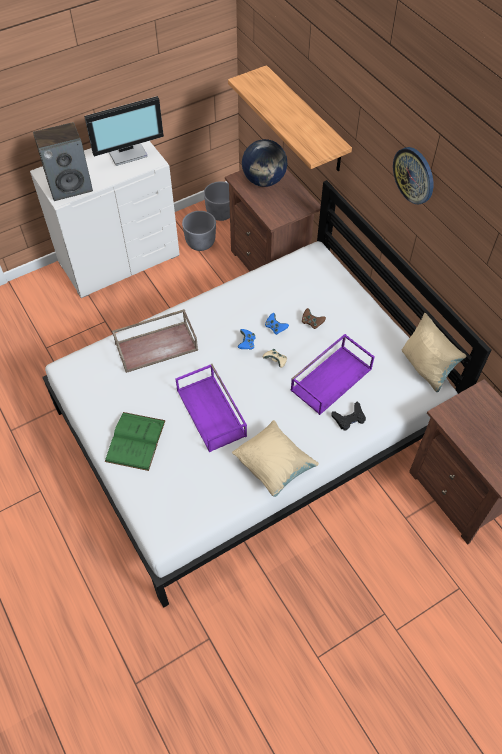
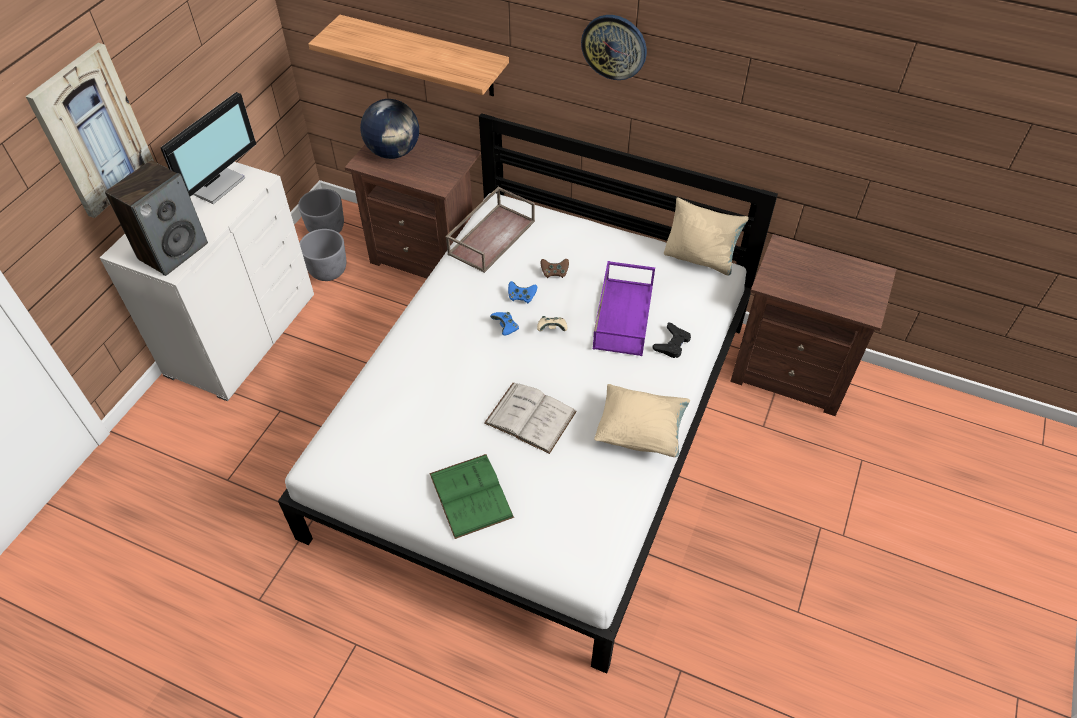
camera: 35 degrees left, 5 degrees down
brown tray [112,309,198,373] -> brown tray moved to [446,186,535,273]
purple tray [176,364,247,452] -> white book [484,383,577,454]
none -> picture [26,43,154,218]

